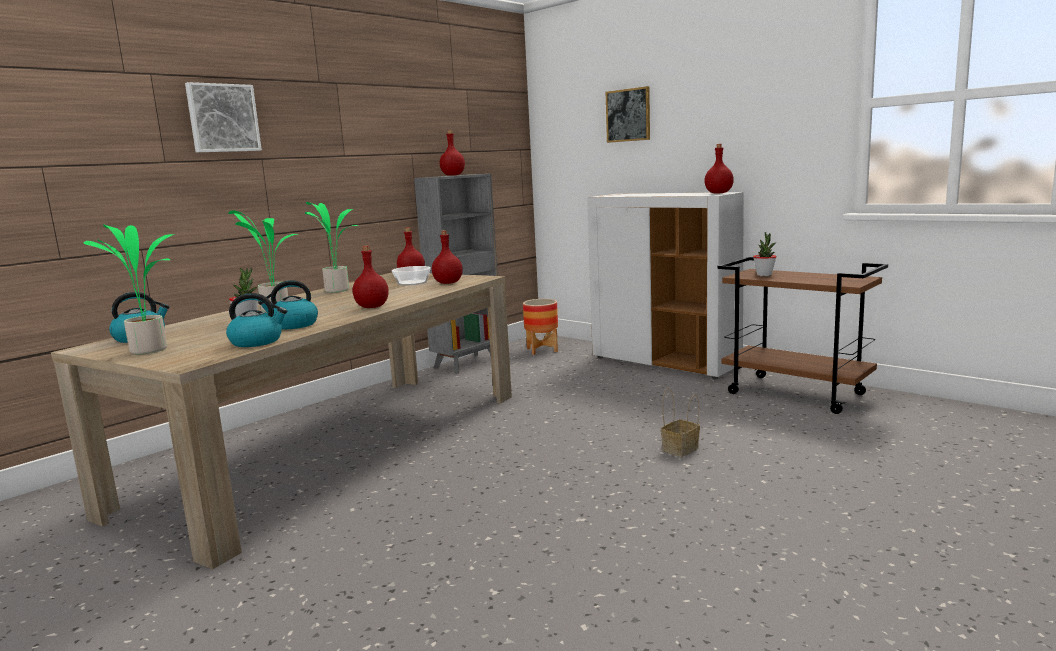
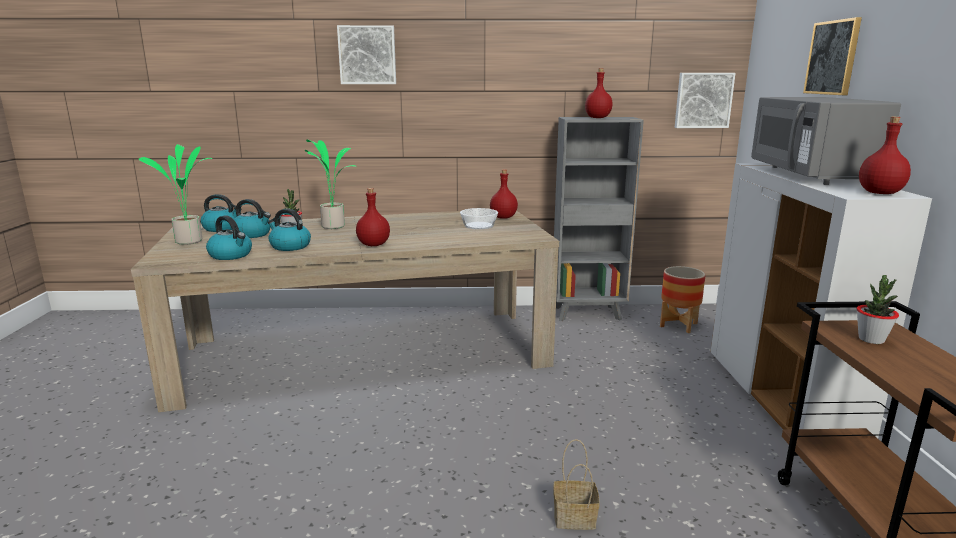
camera: 45 degrees right, 5 degrees up
potted plant [305,202,358,293] -> none
red bottle [432,230,463,284] -> none
none -> kettle [231,199,271,238]
none -> picture [675,73,736,128]
none -> grey microwave [751,97,901,185]

